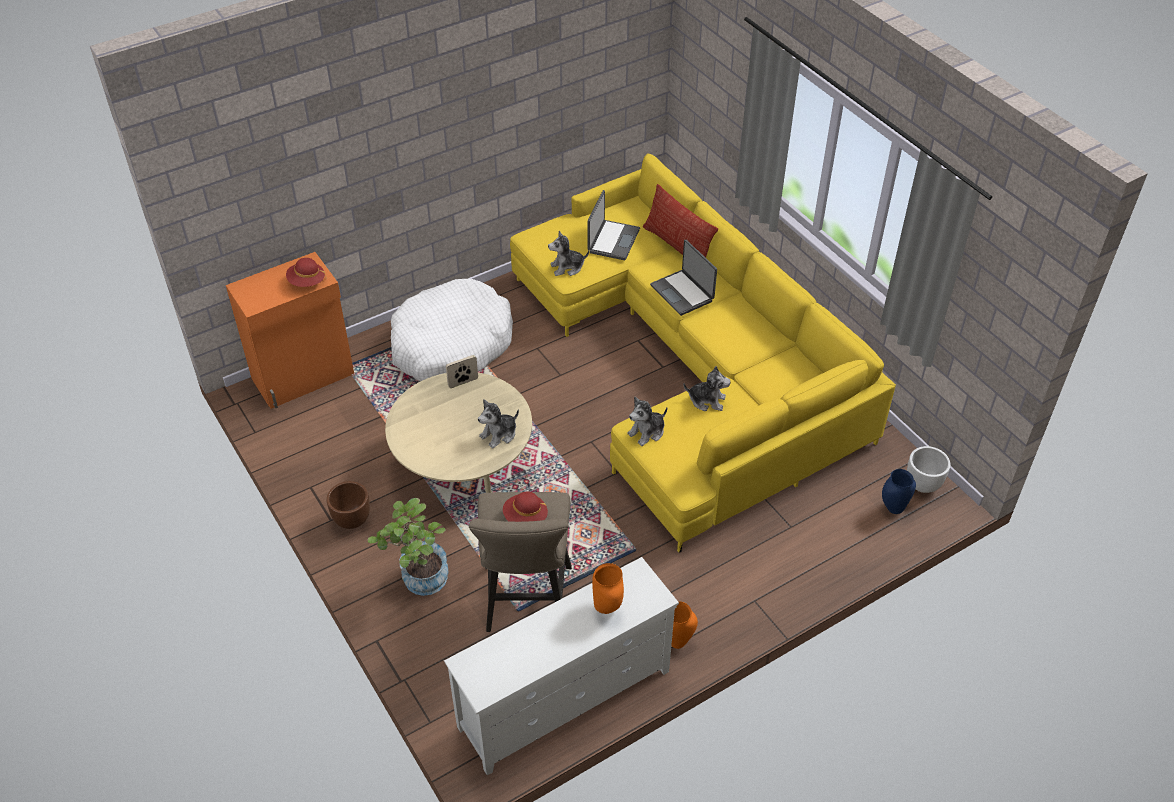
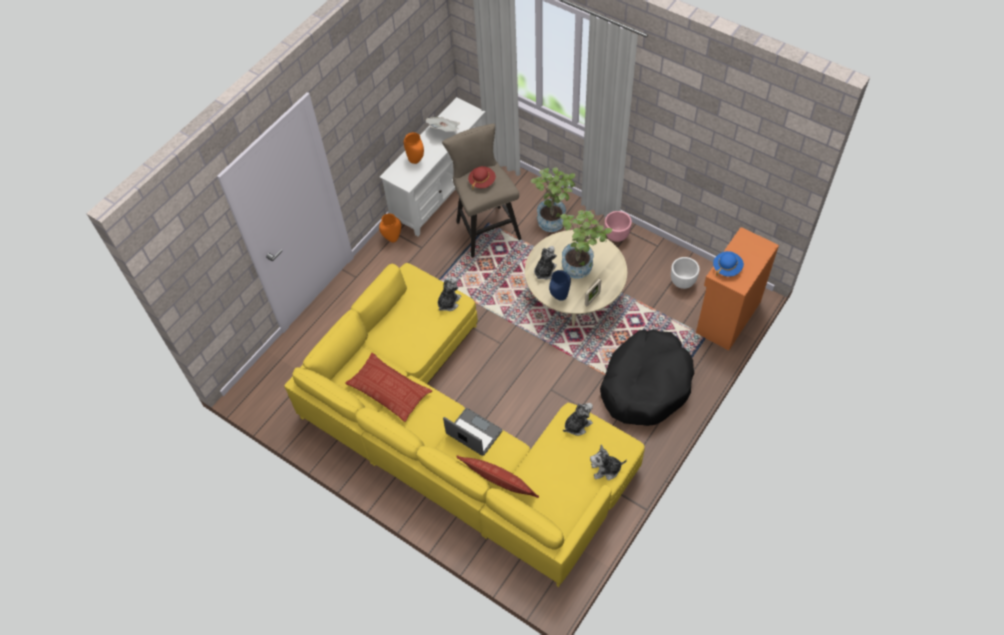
camera: 160 degrees right, 10 degrees up
red hat [286,258,326,287] -> blue hat [713,251,744,277]
brown planter [327,481,370,529] -> pink planter [604,211,632,242]
white dog bed [391,279,513,381] -> black dog bed [600,329,694,426]
laptop [588,190,640,260] -> none
plush toy [684,366,731,411] -> plush toy moved to [590,445,627,480]
blue vase [882,469,916,514] -> blue vase moved to [549,270,571,301]
white planter [907,446,950,493] -> white planter moved to [671,257,700,289]
none -> pillow [345,353,432,422]
none -> newspaper [426,117,460,132]
none -> potted plant [560,210,612,279]

